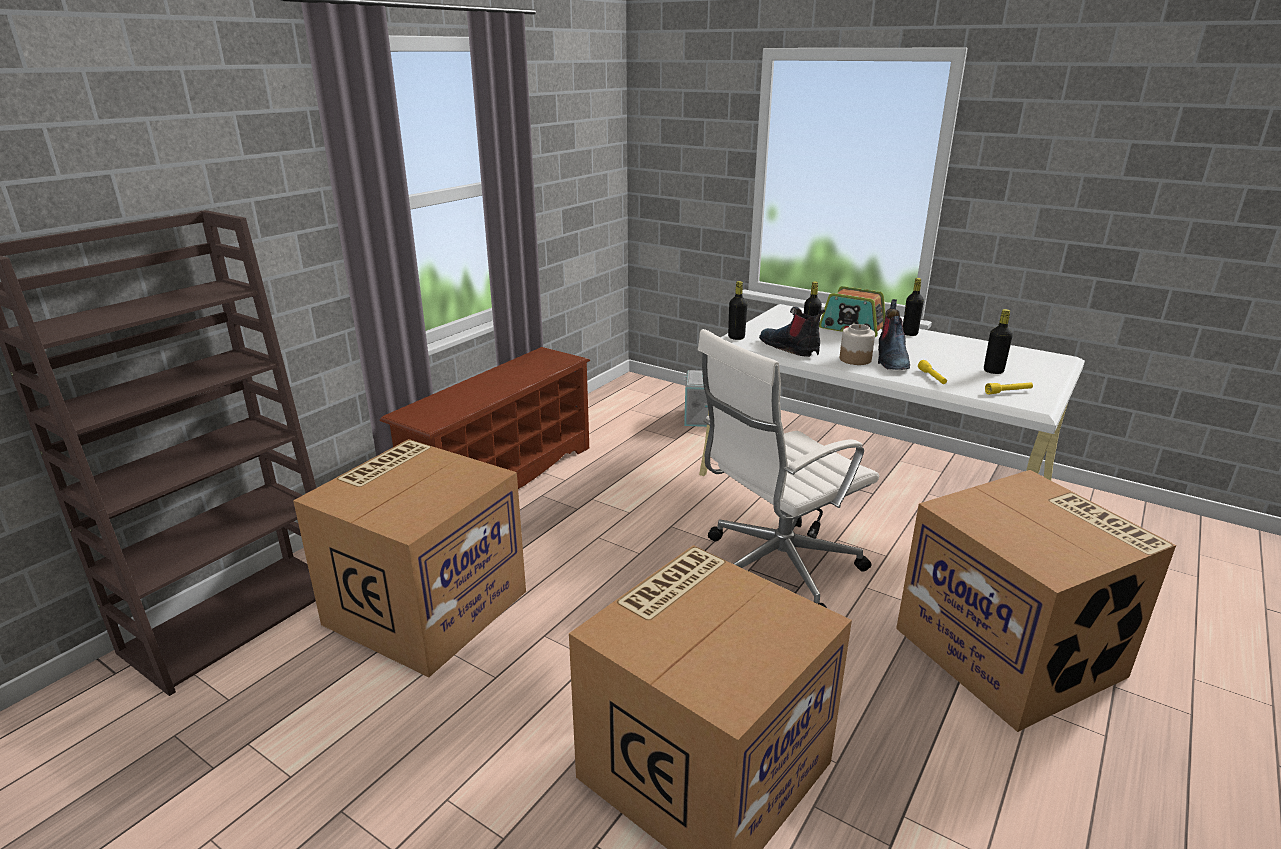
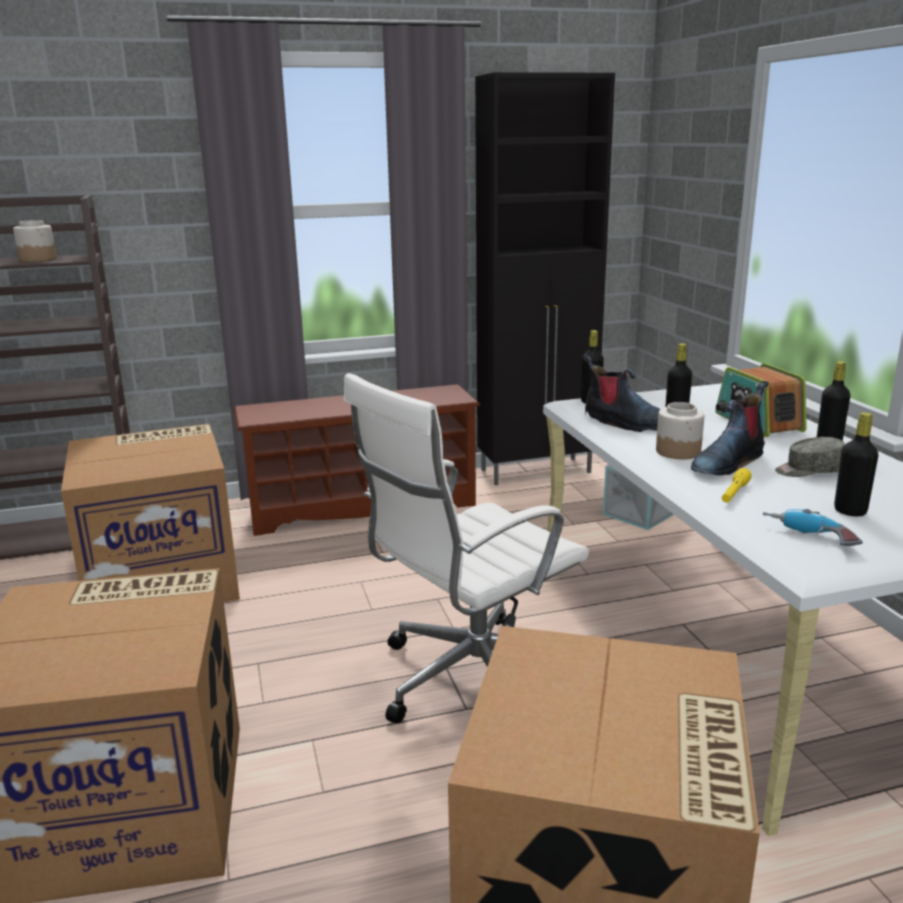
camera: 40 degrees right, 5 degrees down
white office chair [698,329,879,608] -> white office chair turned 45 degrees counterclockwise [344,373,589,723]
boot [759,307,825,357] -> boot turned 120 degrees clockwise [584,354,661,432]
yellow flashlight [985,382,1033,395] -> power drill [763,509,863,546]
none -> jar [13,220,57,262]
none -> black cabinet [475,72,615,486]
none -> grey cap [775,437,845,477]

